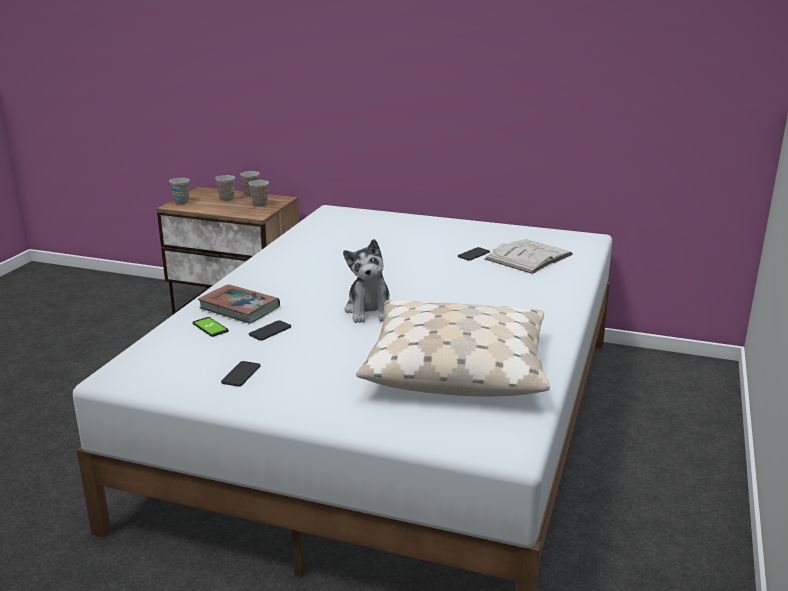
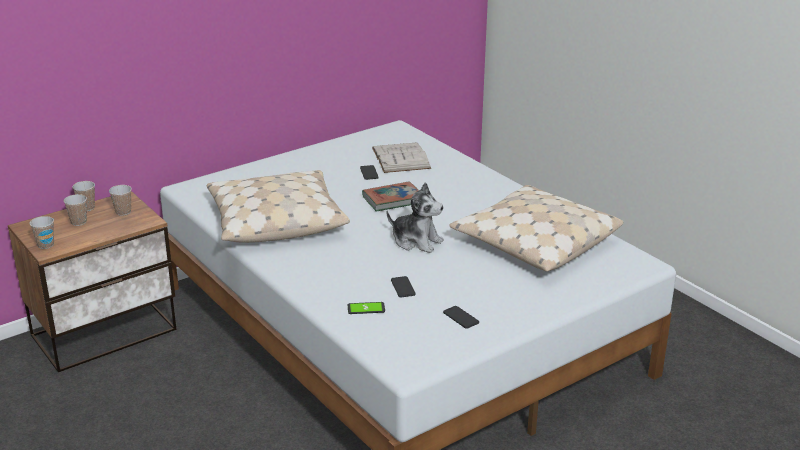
camera: 55 degrees left, 5 degrees up
book [198,284,280,324] -> book moved to [362,181,419,212]
none -> beige pillow [207,170,350,243]

